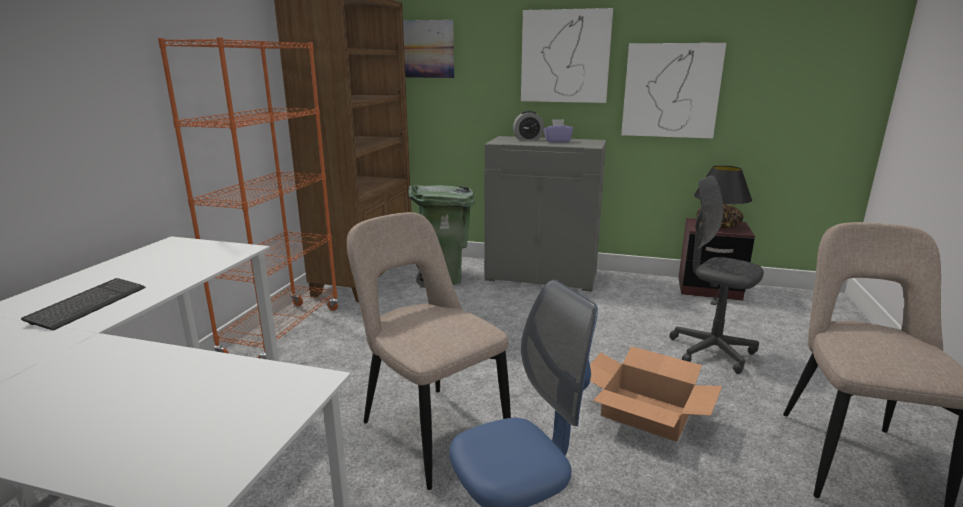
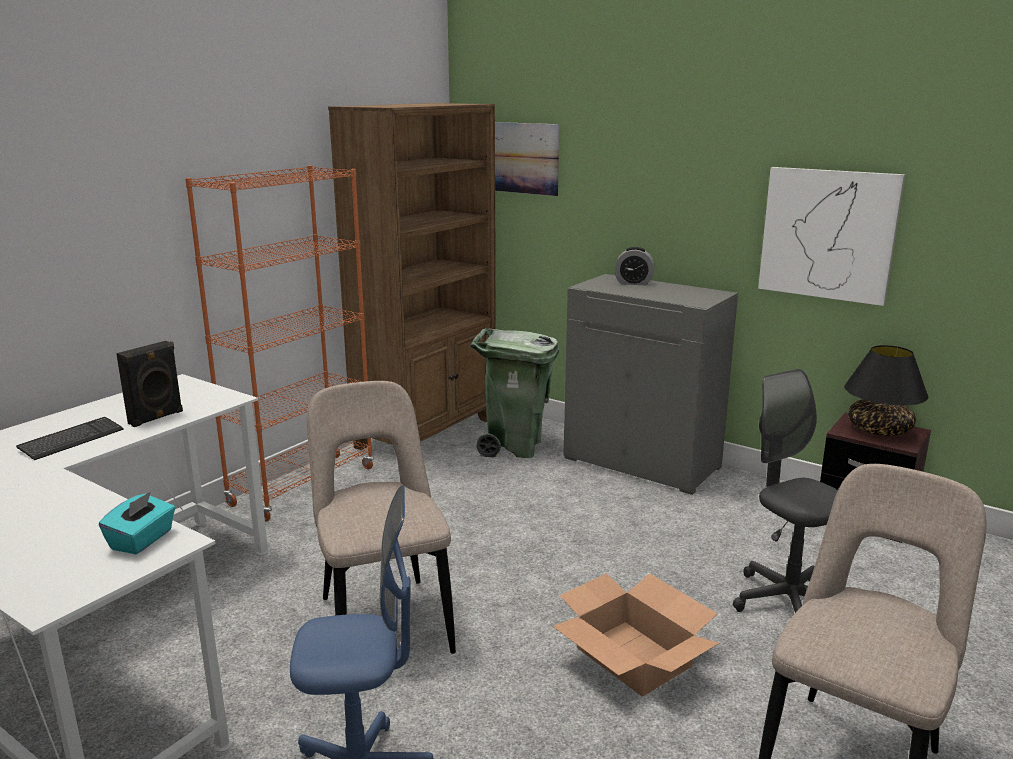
camera: 20 degrees right, 0 degrees up
picture [521,8,613,103] -> none
purple tissue box [544,119,573,142] -> none
none -> turquoise tissue box [99,491,175,554]
none -> black speaker [116,341,183,427]

